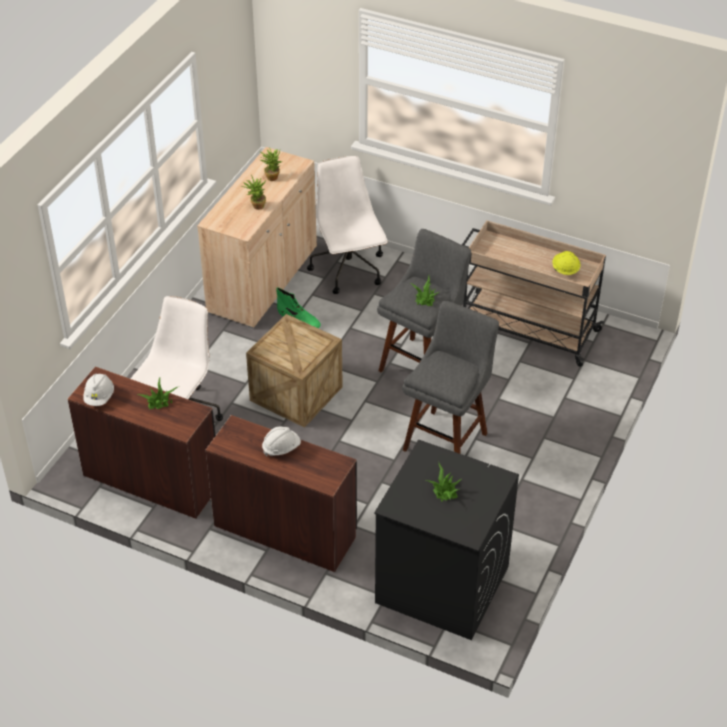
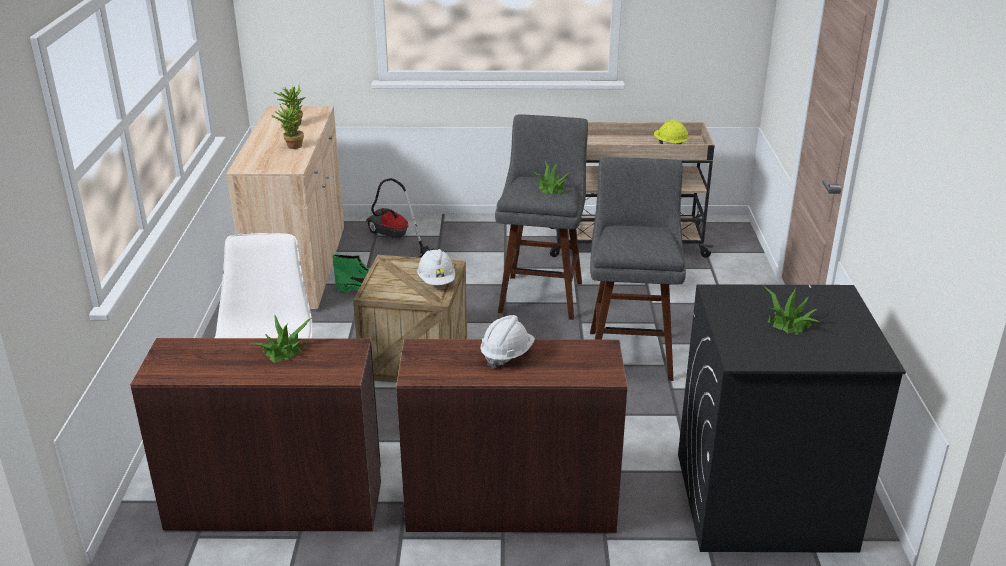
camera: 25 degrees left, 15 degrees down
white hard hat [83,373,114,406] -> white hard hat moved to [417,249,455,285]
white office chair [307,156,388,294] -> vacuum cleaner [366,178,438,258]

